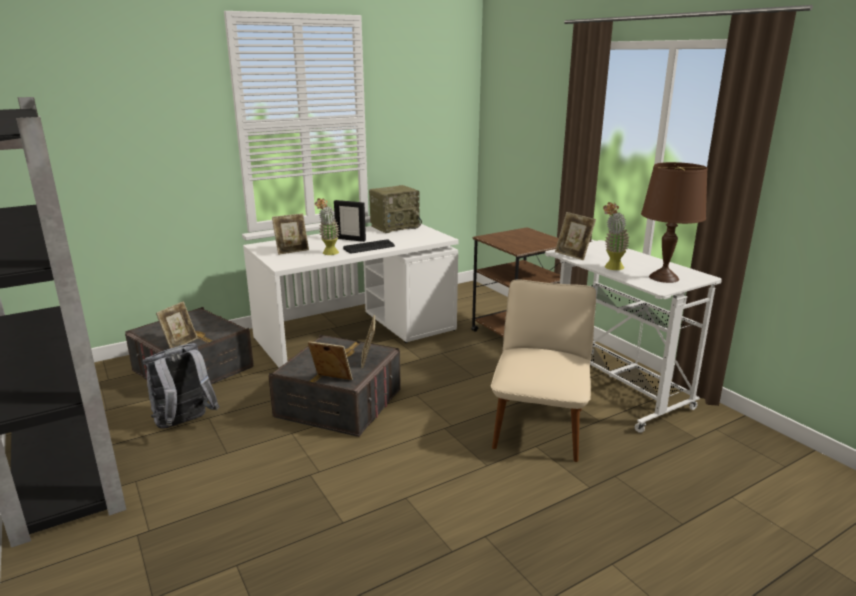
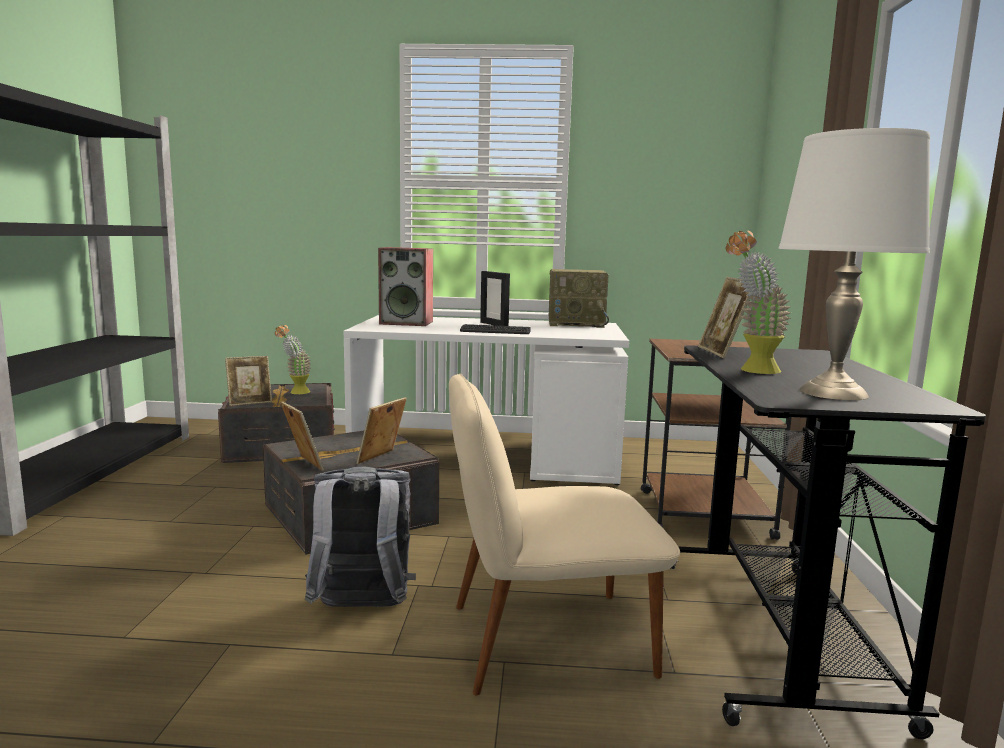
camera: 35 degrees right, 10 degrees down
grey backpack [142,343,220,428] -> grey backpack moved to [305,467,416,607]
picture frame [272,214,309,255] -> speaker [378,247,433,326]
potted plant [315,198,340,255] -> potted plant moved to [275,325,311,394]
beige chair [491,279,596,462] -> beige chair turned 150 degrees counterclockwise [449,374,680,695]
white desk [545,240,722,433] -> black desk [671,345,986,739]
brown table lamp [641,162,708,283] -> white table lamp [778,128,930,400]

